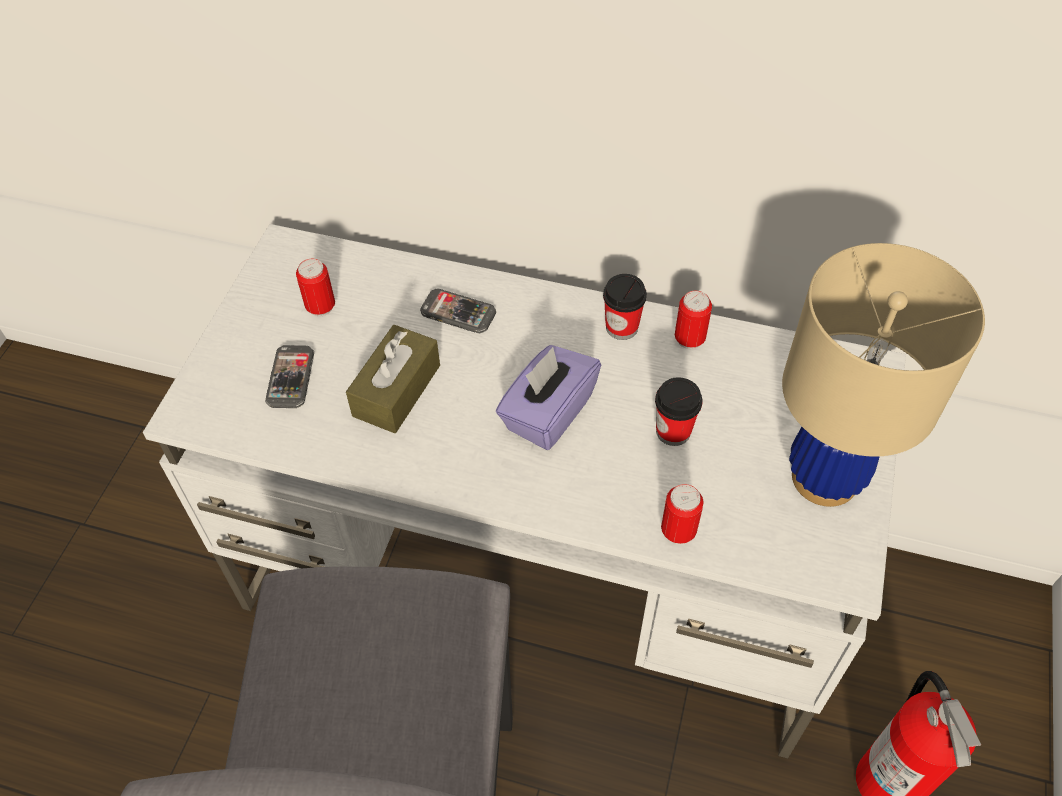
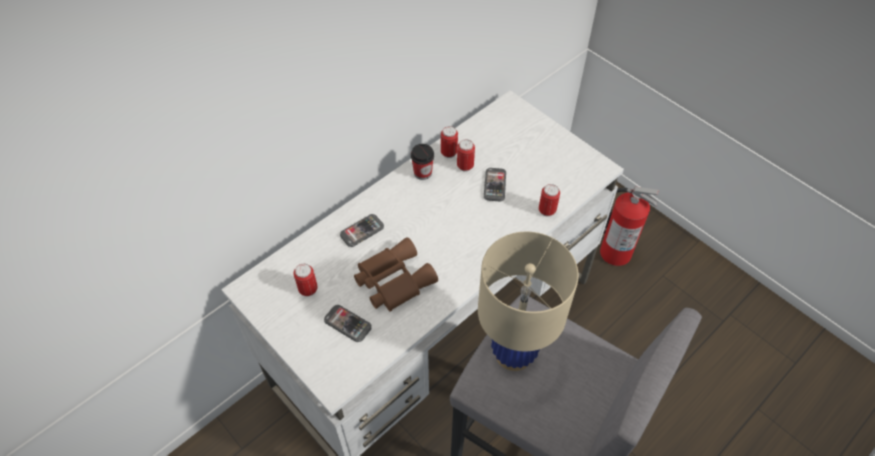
camera: 60 degrees left, 0 degrees up
brown tissue box [346,325,440,433] -> brown binoculars [354,237,438,312]
purple tissue box [496,345,601,450] -> none
cup [655,377,703,446] -> phone [484,168,506,202]
beige table lamp [782,243,985,507] -> beige table lamp moved to [478,232,579,371]
none -> can [457,139,475,172]

